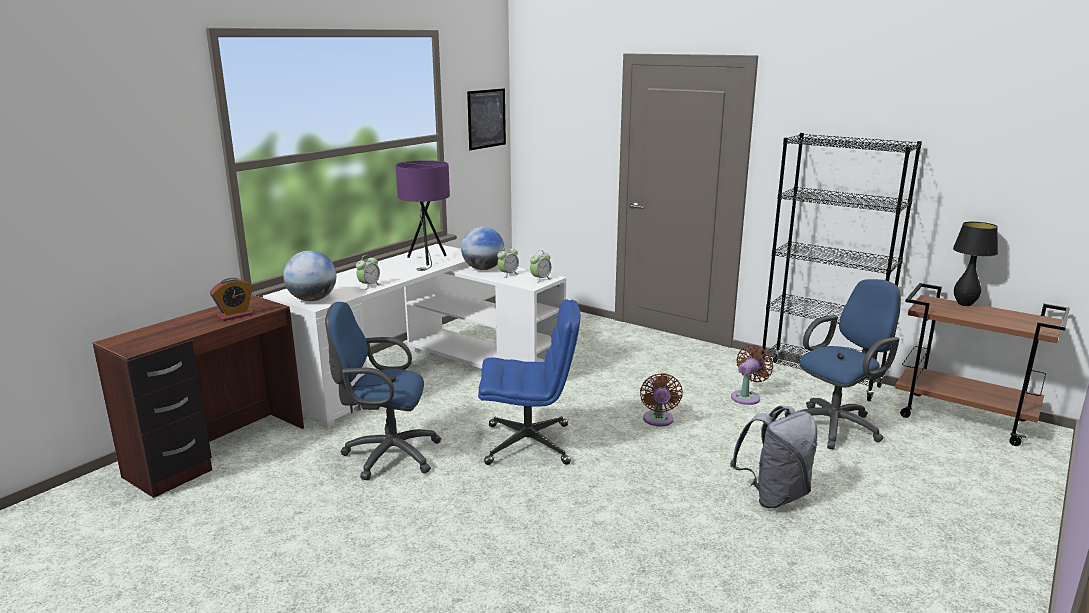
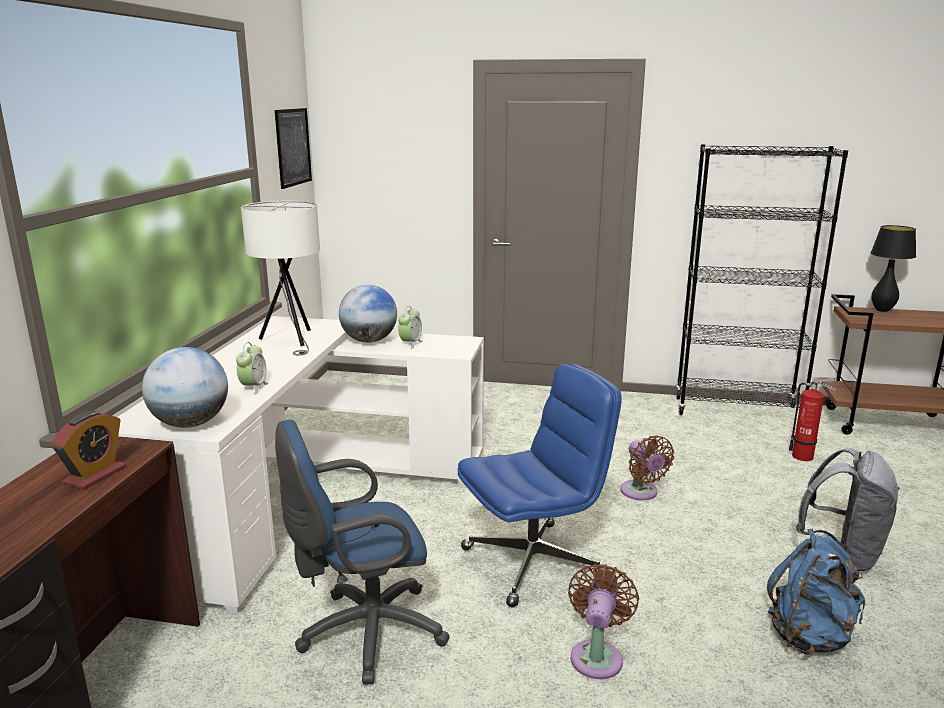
camera: 25 degrees left, 0 degrees up
purple table lamp [396,160,450,271] -> white table lamp [241,201,320,355]
alarm clock [530,250,552,283] -> none
brown fan [731,345,773,405] -> brown fan moved to [568,564,639,679]
blue office chair [797,279,901,450] -> fire extinguisher [789,377,836,461]
none -> blue backpack [767,528,865,655]

